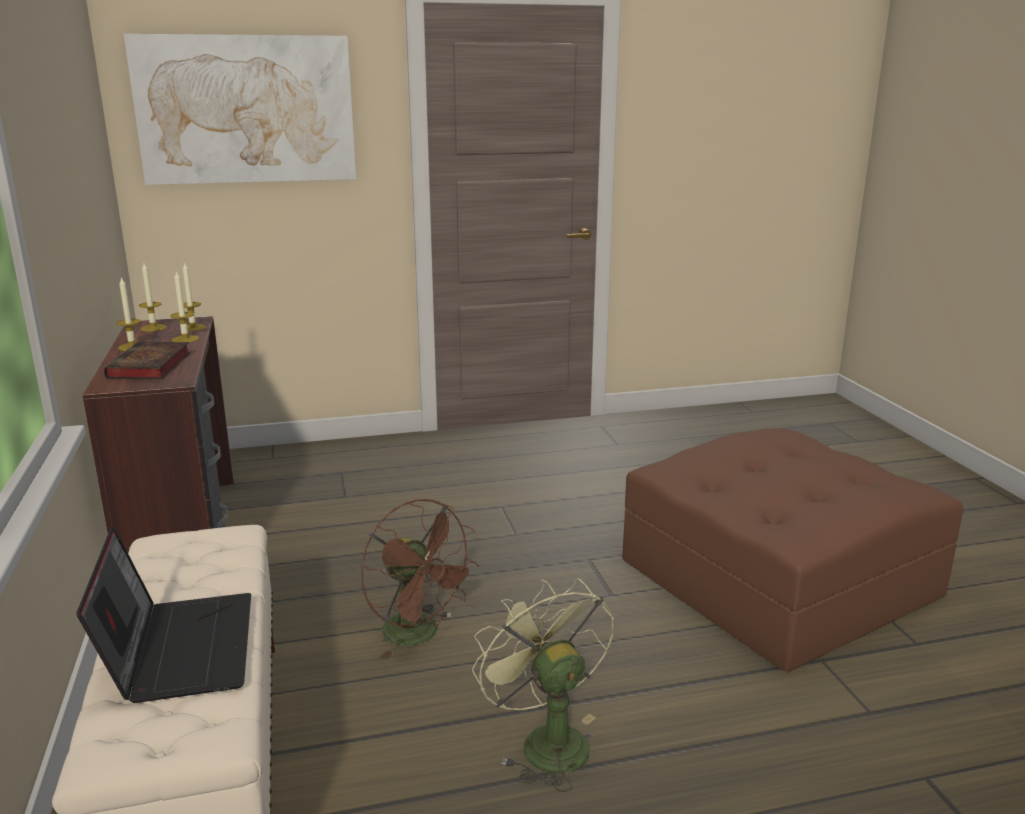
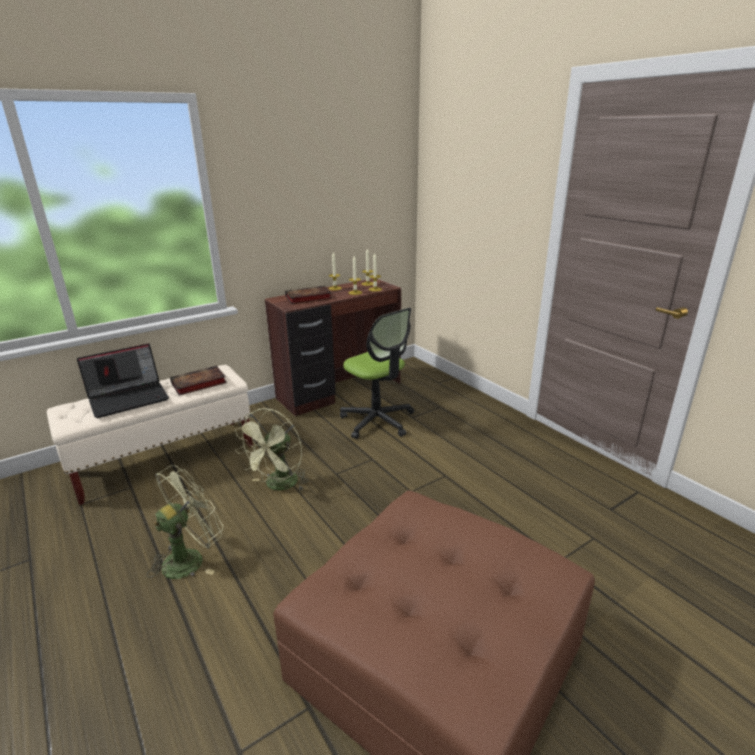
camera: 70 degrees right, 5 degrees up
picture [124,34,356,185] -> none
brown fan [361,499,479,660] -> green fan [235,408,309,491]
none -> book [170,366,227,396]
none -> office chair [340,308,414,439]

